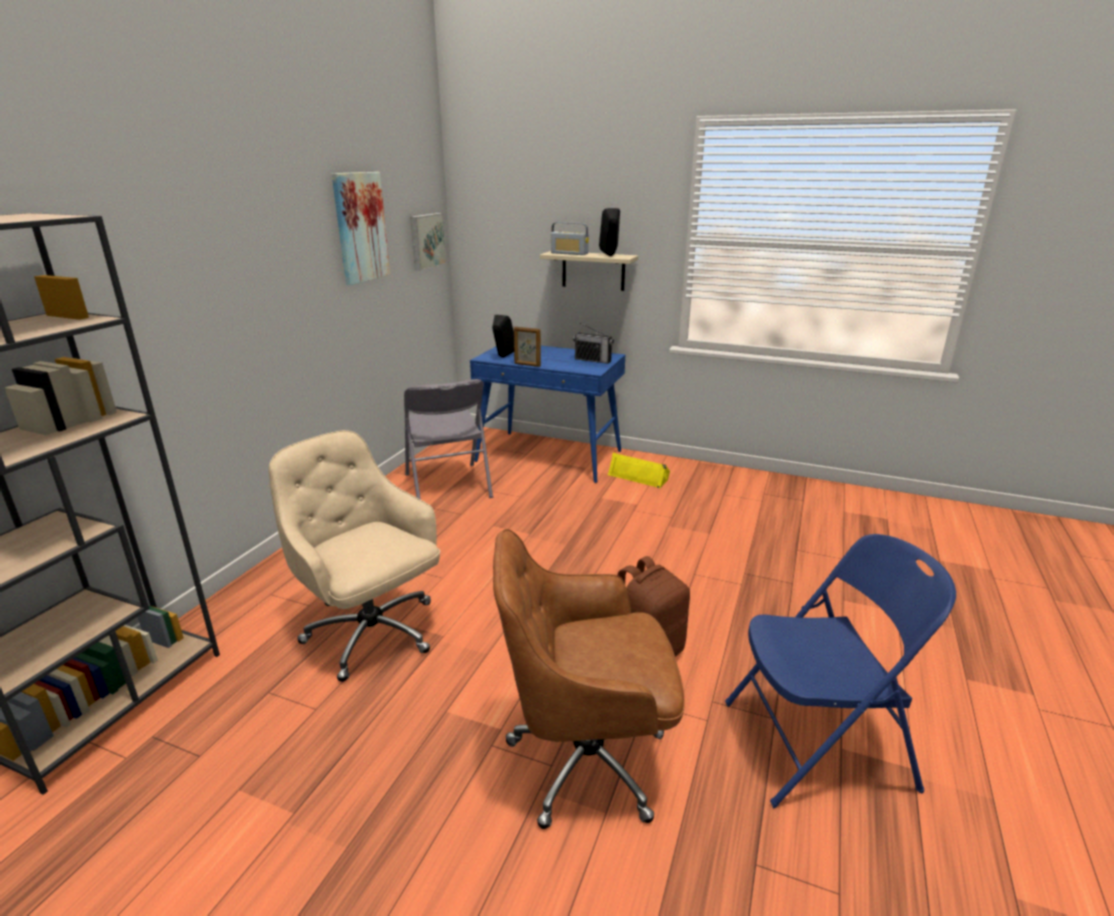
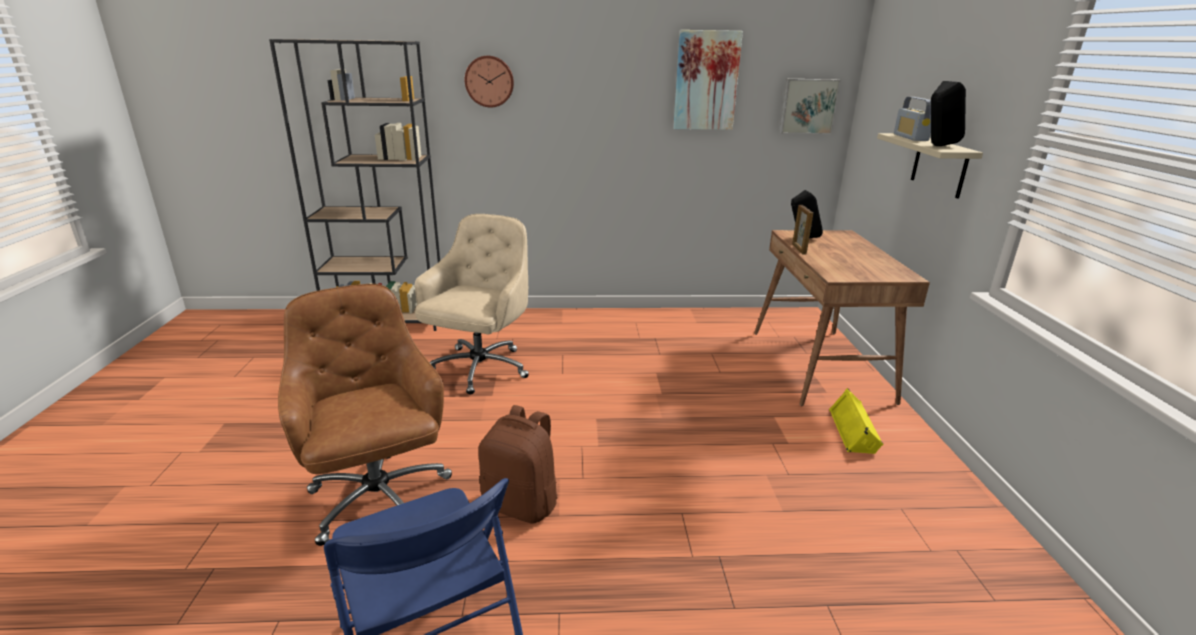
camera: 65 degrees right, 0 degrees up
grey chair [404,379,493,499] -> none
blue desk [470,346,626,483] -> brown desk [754,230,930,406]
radio [573,323,614,364] -> none
none -> wall clock [465,56,514,108]

